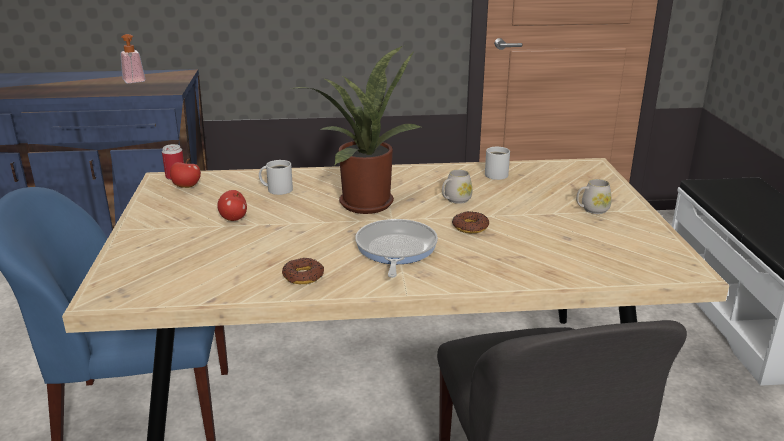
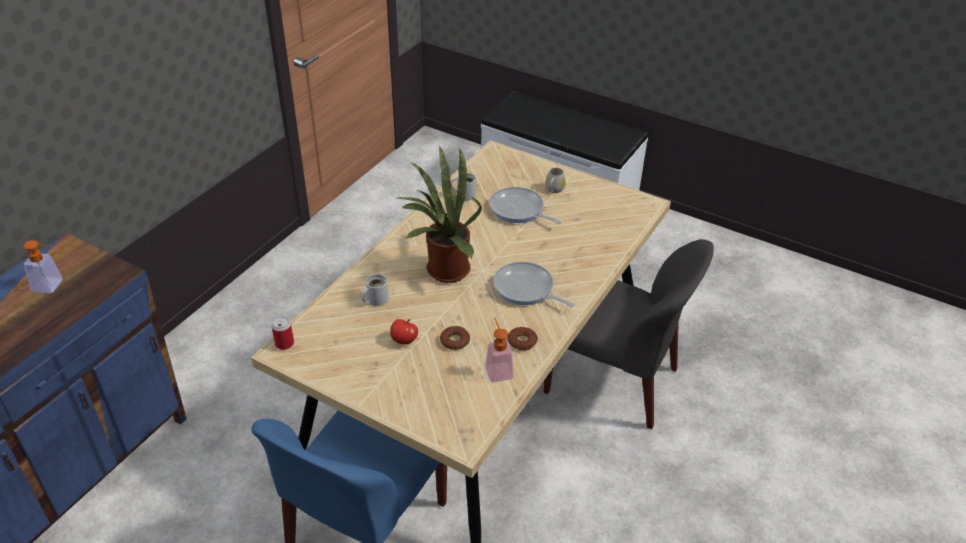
camera: 55 degrees left, 15 degrees up
apple [170,159,201,188] -> none
white mug [442,169,472,204] -> none
donut [452,211,489,233] -> donut moved to [440,326,470,350]
none -> soap dispenser [485,317,514,382]
none -> frying pan [489,187,562,224]

